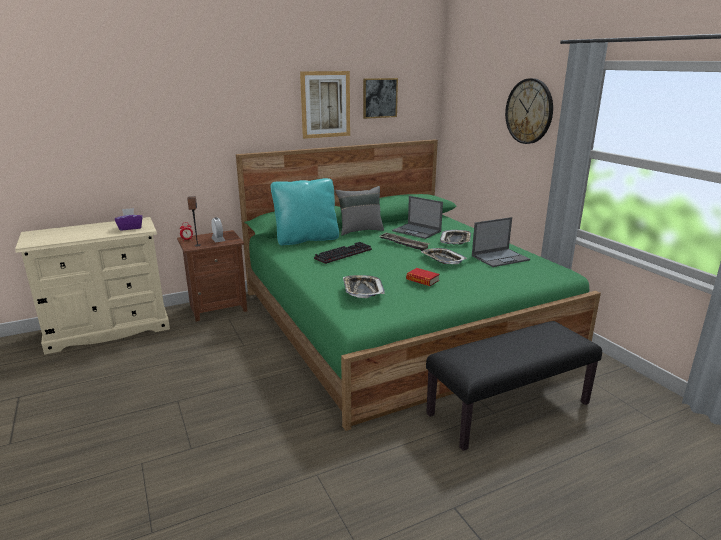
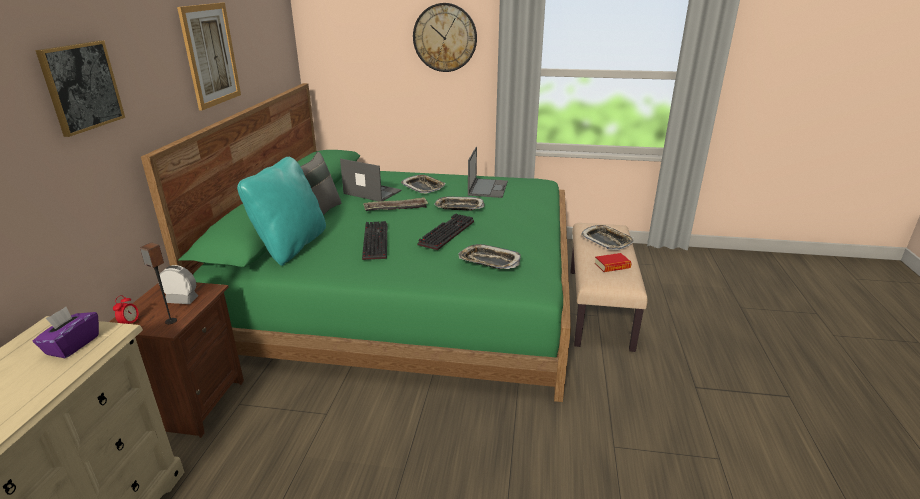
camera: 55 degrees left, 5 degrees up
picture [363,78,398,119] -> picture moved to [36,40,125,137]
laptop [392,196,443,239] -> laptop turned 135 degrees counterclockwise [340,159,402,201]
book [406,268,440,286] -> book moved to [595,253,632,272]
black bench [426,321,602,451] -> beige bench [571,223,648,352]
none -> keyboard [418,213,474,250]
none -> tray [581,225,634,250]

